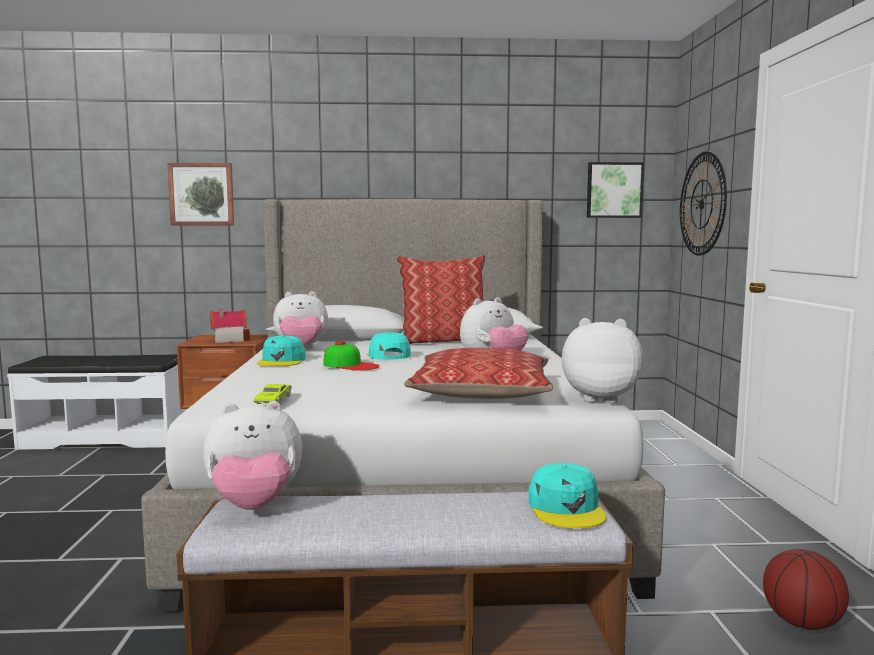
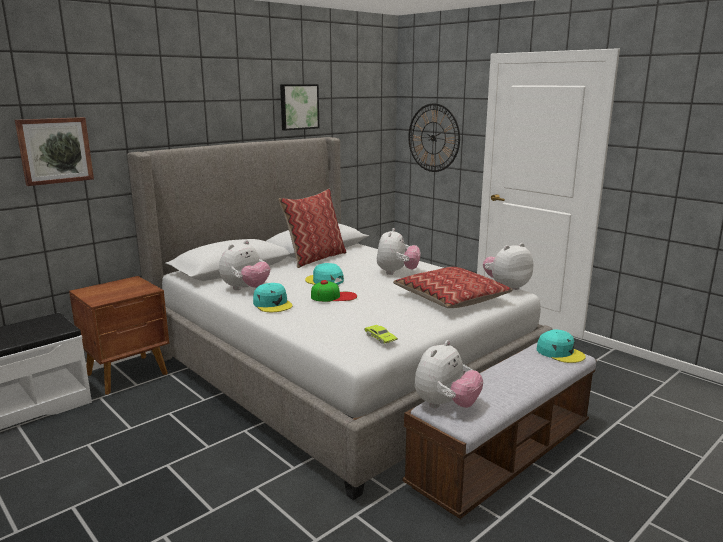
camera: 40 degrees left, 10 degrees up
toy house [210,309,250,343] -> none
picture [587,162,644,218] -> picture moved to [280,84,319,130]
basketball [763,549,849,630] -> none

